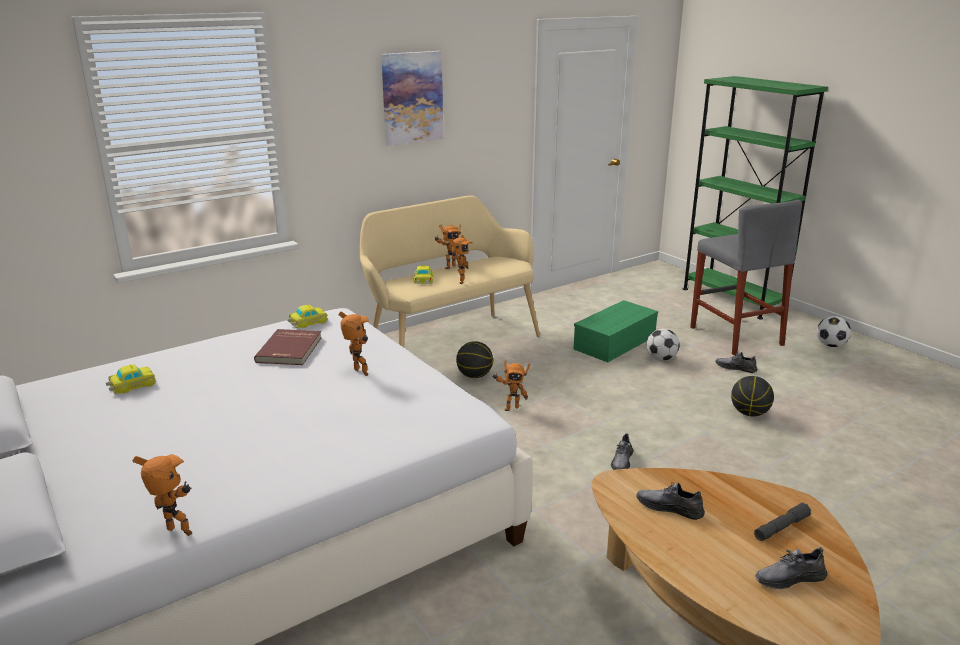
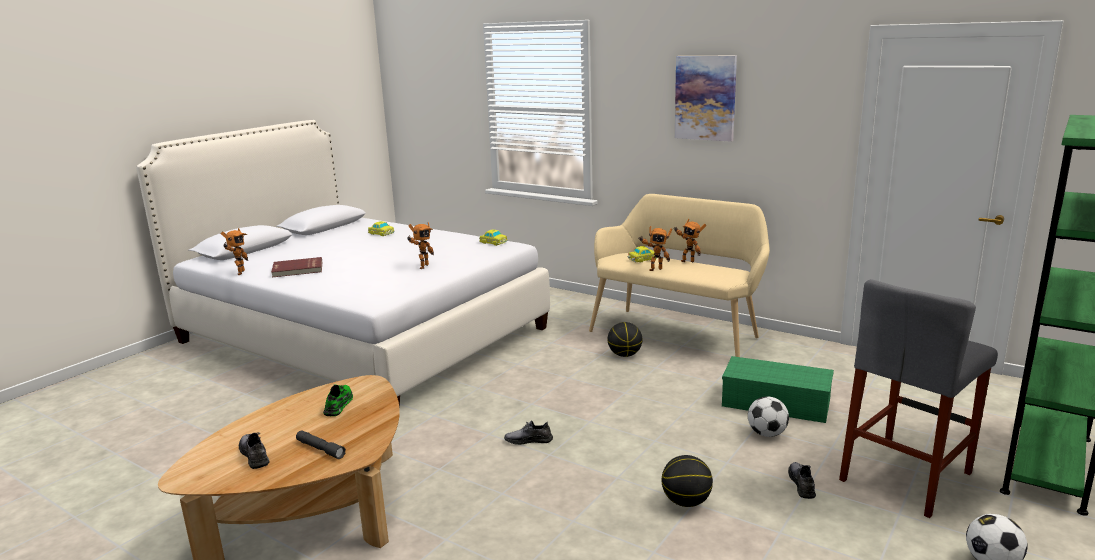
camera: 70 degrees right, 5 degrees down
red book [254,329,322,365] -> red book moved to [271,257,322,277]
toy robot [492,360,530,411] -> none
grey shoe [636,482,705,520] -> green shoe [323,384,353,416]

